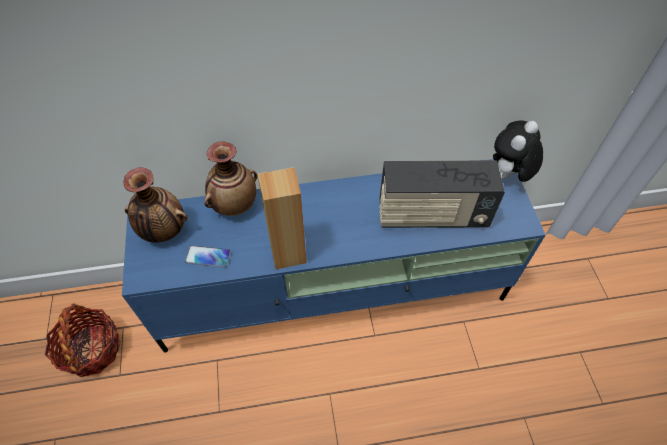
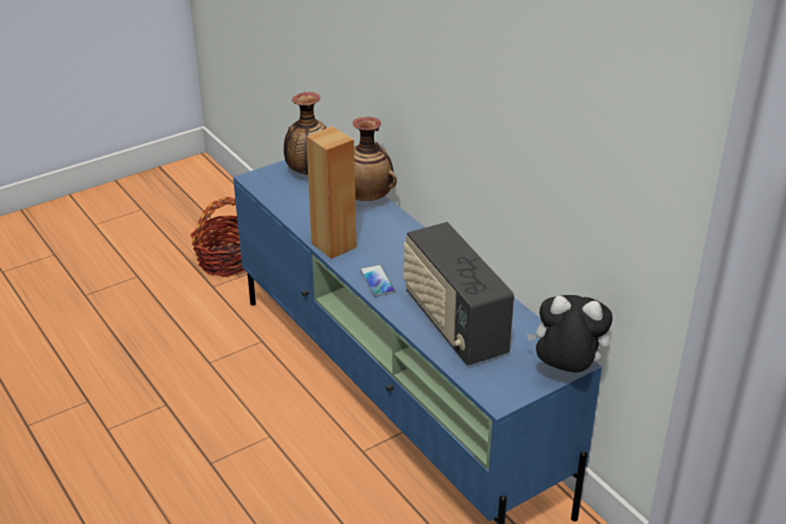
camera: 65 degrees right, 20 degrees down
phone [185,246,231,267] -> phone moved to [360,264,395,297]

